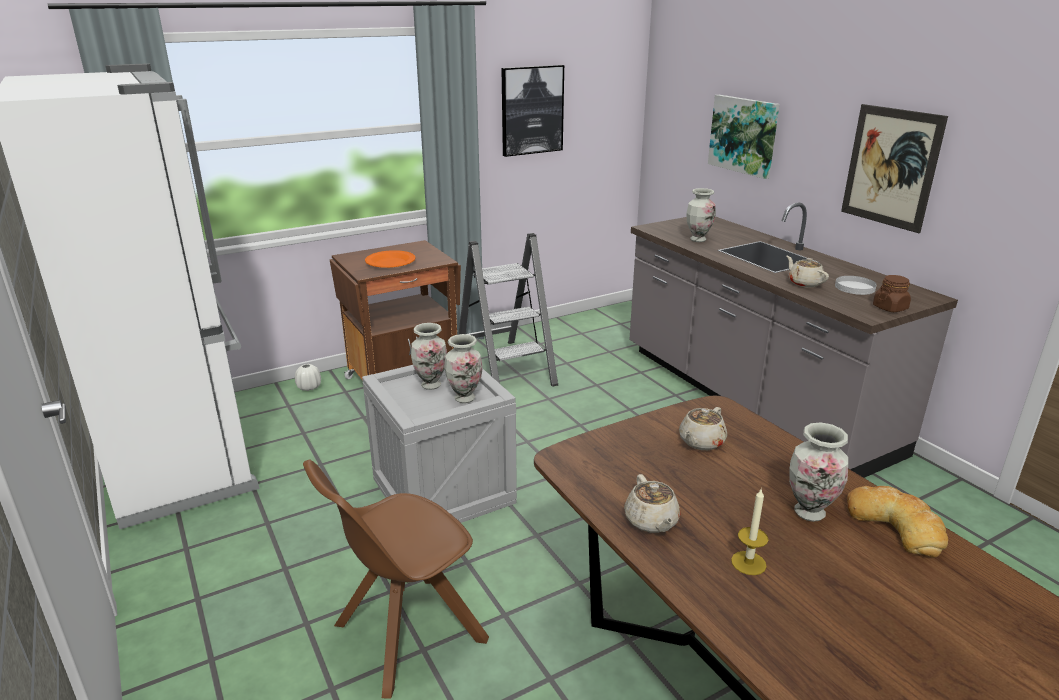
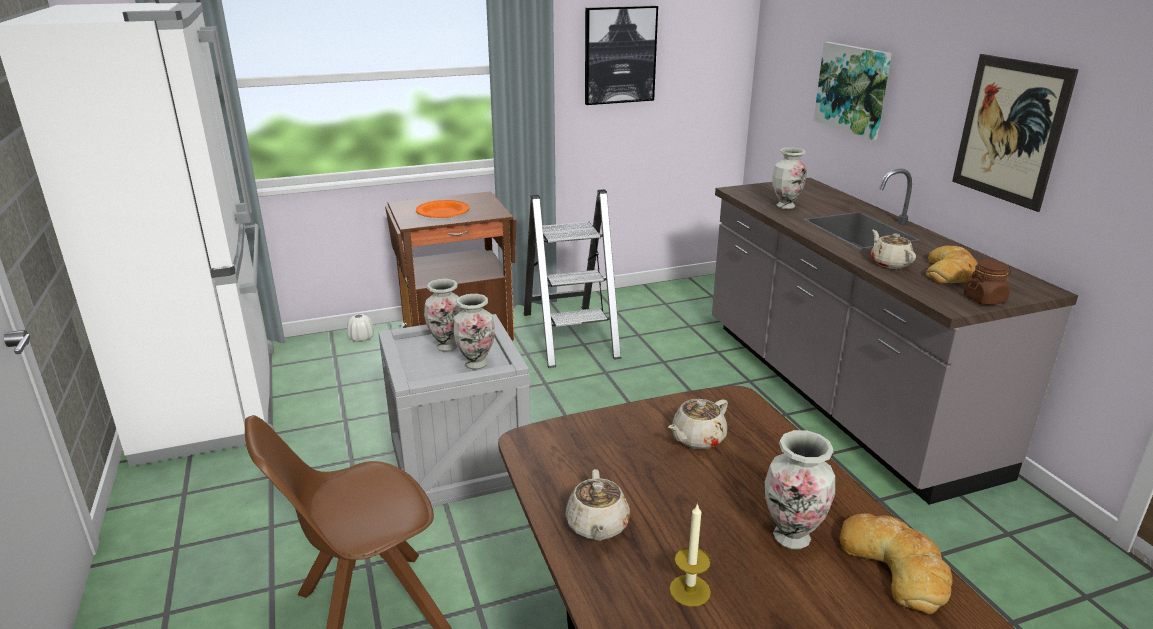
camera: 10 degrees right, 0 degrees up
white plate [835,276,877,295] -> bread [926,245,978,283]

